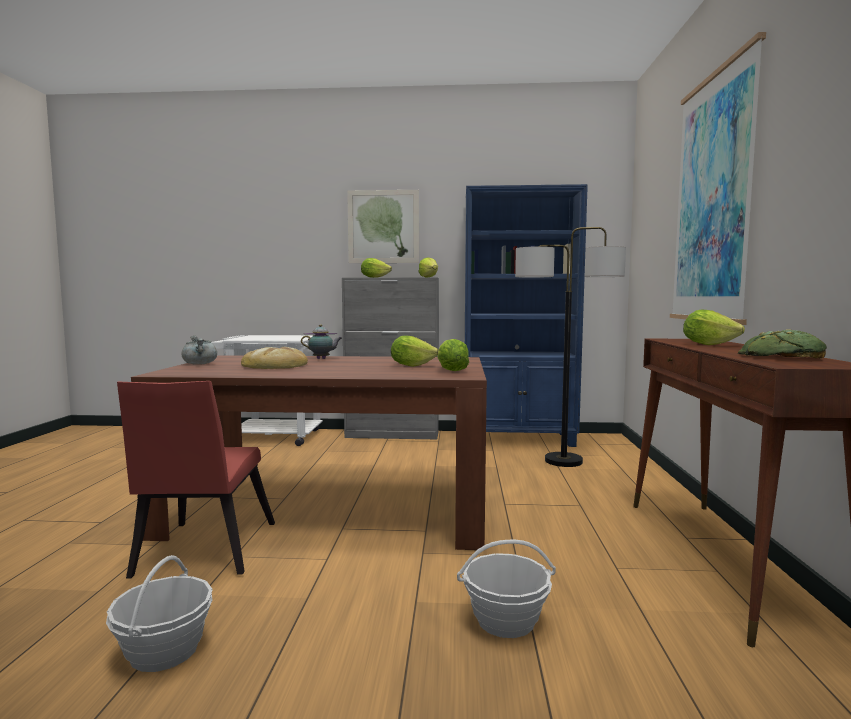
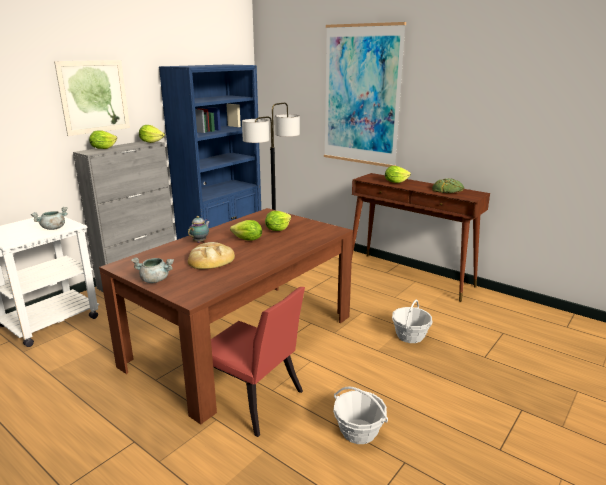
camera: 55 degrees left, 15 degrees up
lettuce [437,339,469,371] -> lettuce moved to [230,220,262,241]
none -> grey cooking pot [31,207,68,230]

